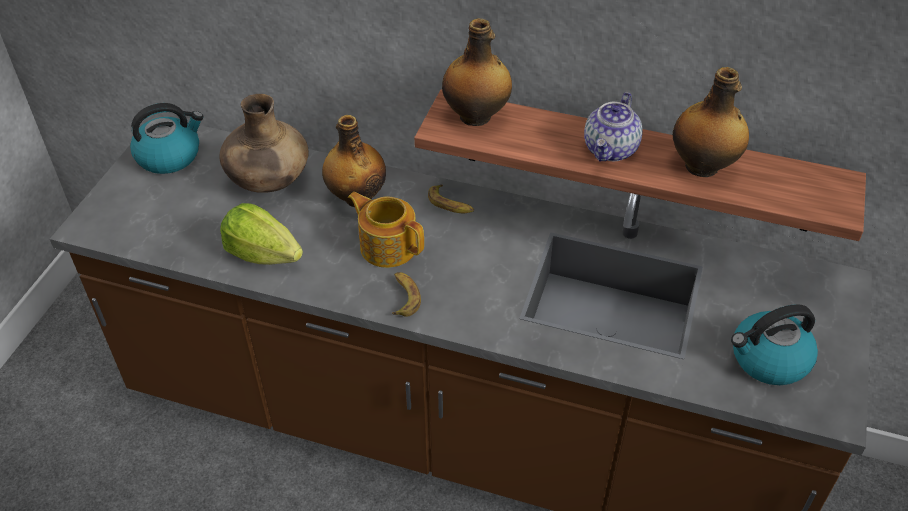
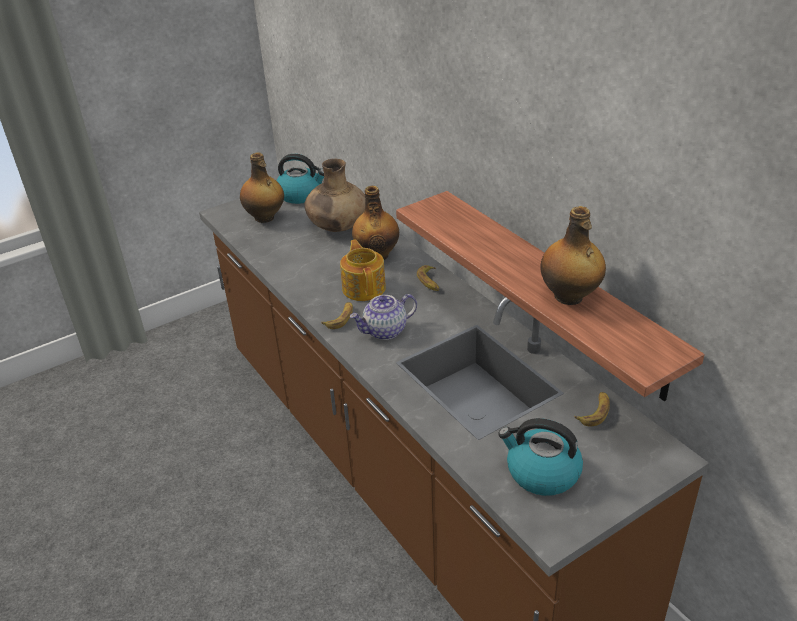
camera: 40 degrees right, 10 degrees down
lettuce [220,203,303,265] -> none
bottle [442,18,512,126] -> bottle moved to [240,152,284,223]
teapot [584,92,643,161] -> teapot moved to [350,294,417,340]
none -> banana [574,392,610,426]

